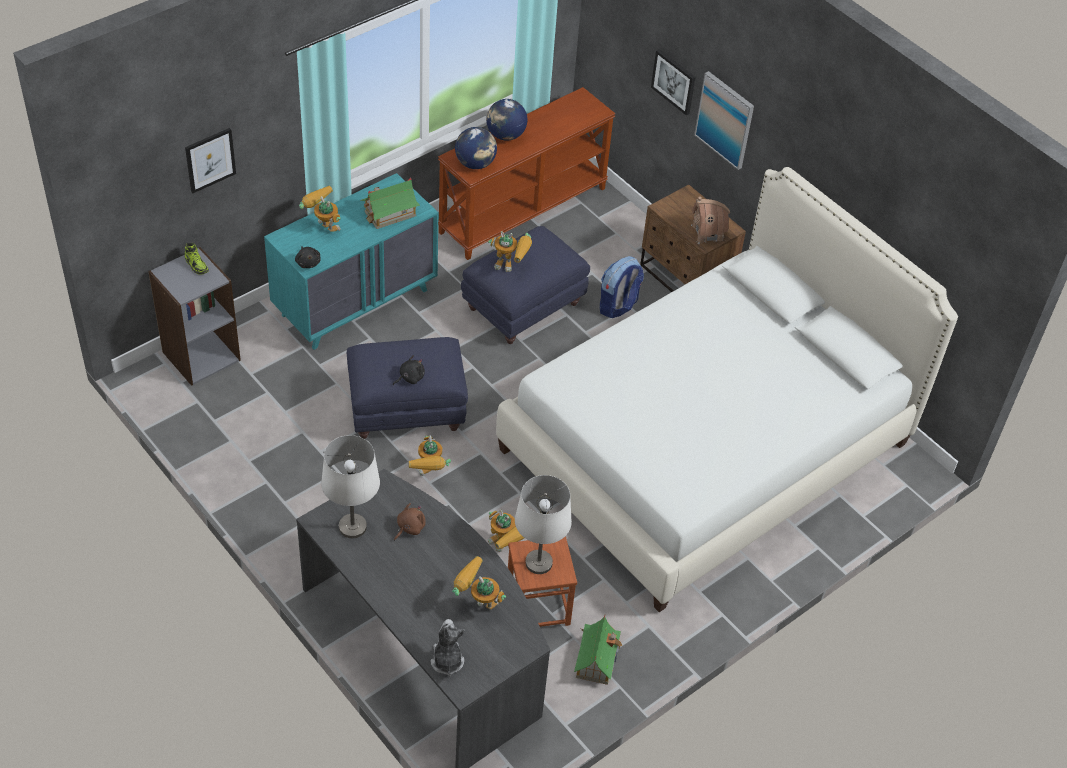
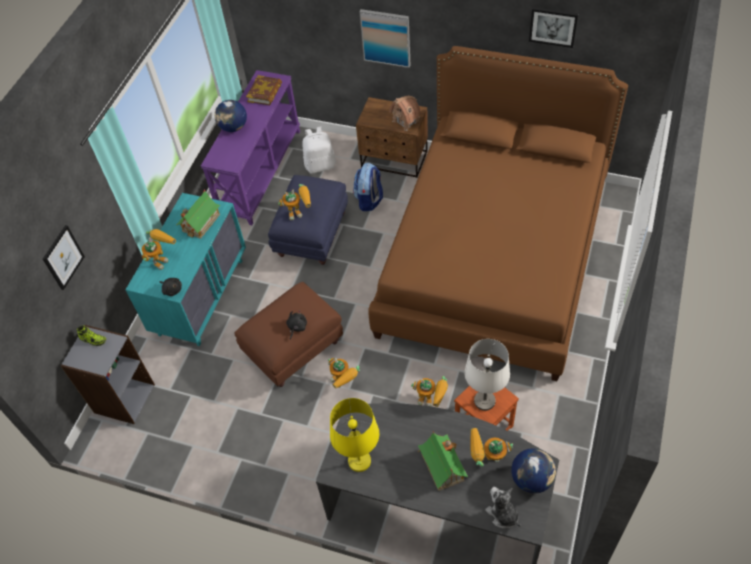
camera: 25 degrees left, 5 degrees up
toy robot [299,186,341,232] -> toy robot turned 105 degrees clockwise [141,229,176,270]
white table lamp [321,435,380,538] -> yellow table lamp [330,398,379,472]
blue ottoman [346,337,468,439] -> brown ottoman [234,282,343,387]
brown plush toy [394,503,425,541] -> none
brown console table [438,87,615,260] -> purple console table [201,70,300,225]
globe [455,127,497,169] -> globe moved to [511,448,556,494]
white bed [496,167,958,612] -> brown bed [368,46,628,381]
toy house [574,615,622,685] -> toy house moved to [418,431,468,491]
picture [651,49,695,116] -> picture moved to [529,7,578,48]
none -> book [246,75,282,105]
none -> white backpack [302,126,336,174]

